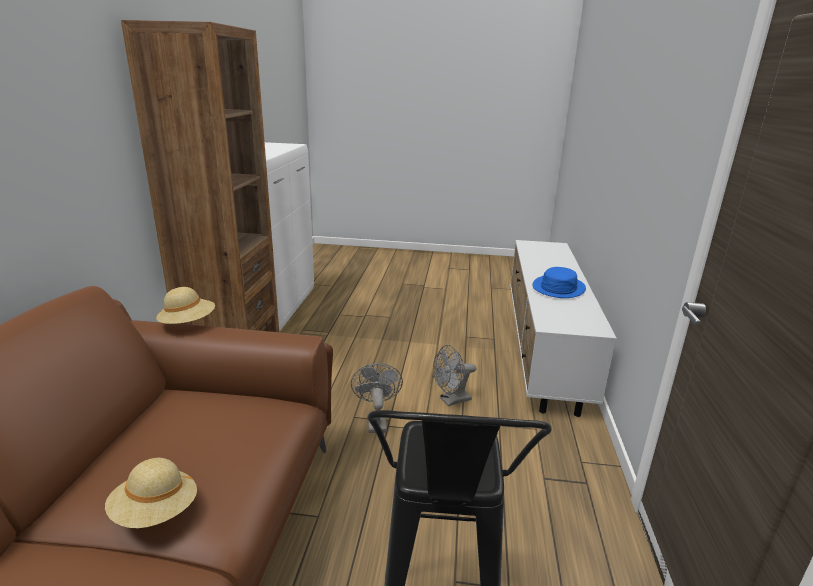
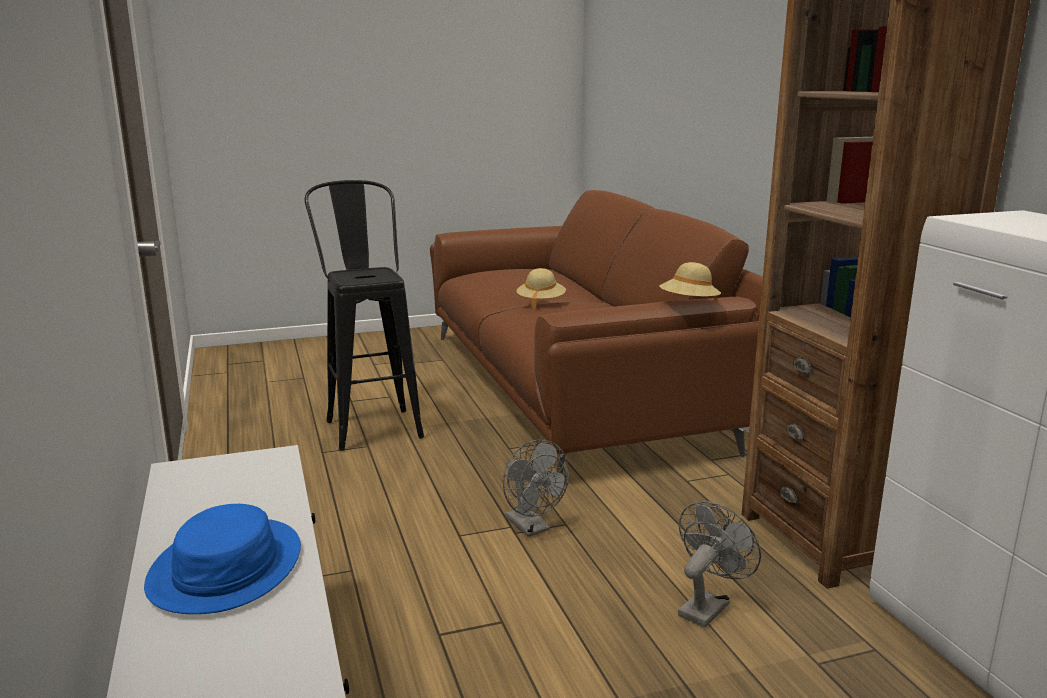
camera: 155 degrees right, 5 degrees down
grey fan [433,345,477,406] -> grey fan moved to [678,501,761,627]

